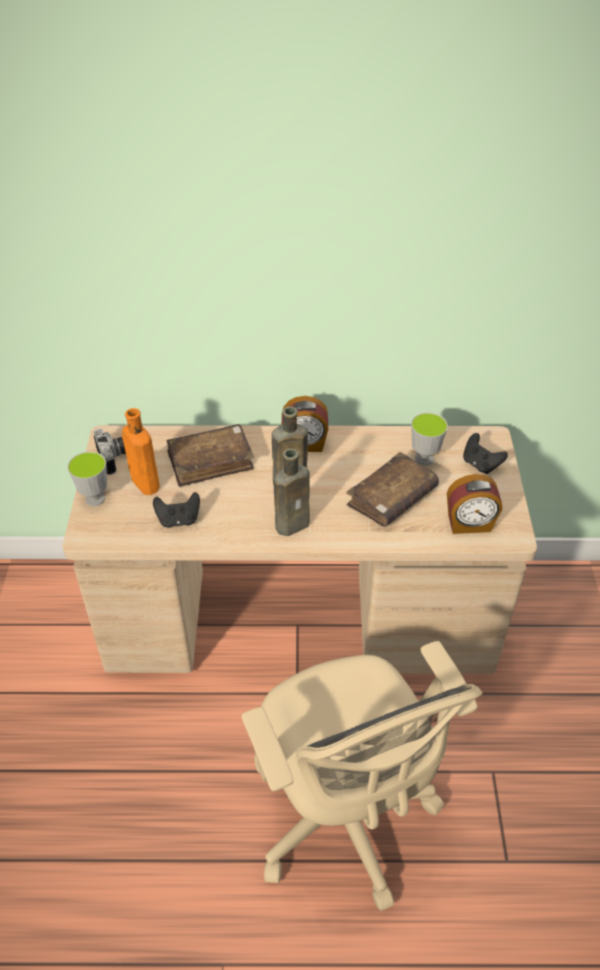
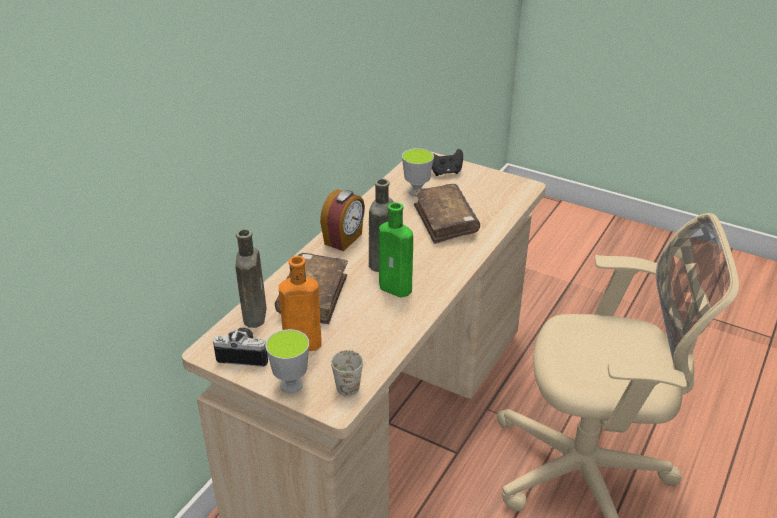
camera: 60 degrees left, 10 degrees down
black game controller [153,492,200,528] -> none
brown bottle [274,449,310,536] -> brown bottle moved to [236,229,266,328]
alarm clock [447,474,502,534] -> none
none -> white mug [331,349,363,396]
none -> green bottle [379,202,413,297]

